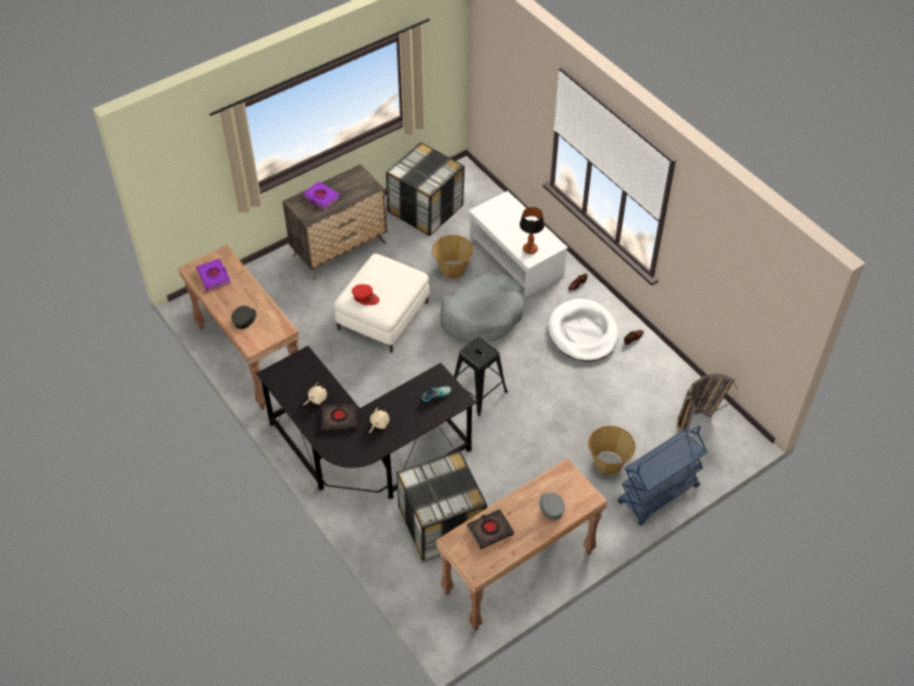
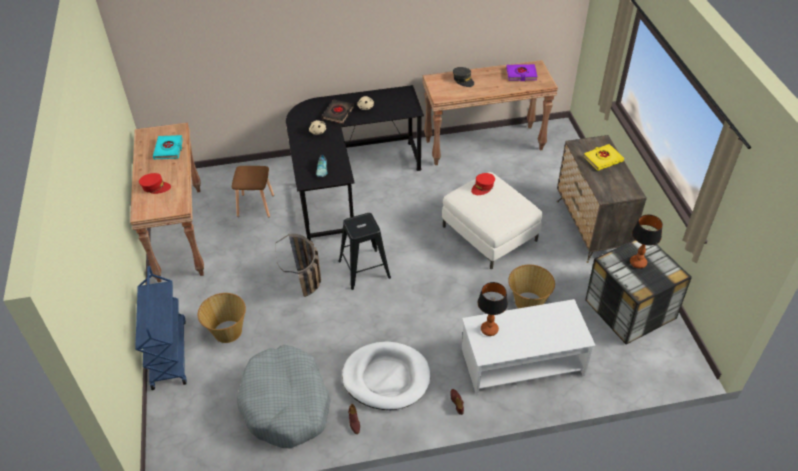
camera: 115 degrees right, 5 degrees down
purple book [303,181,341,210] -> yellow book [583,144,624,171]
storage box [397,450,487,561] -> brown stool [232,166,274,218]
grey dog bed [440,272,524,343] -> grey dog bed moved to [237,345,331,448]
black book [467,509,514,549] -> turquoise book [153,135,183,159]
grey cap [539,492,565,520] -> red cap [139,173,171,194]
basket [677,374,738,432] -> basket moved to [275,234,321,297]
none -> table lamp [630,214,663,269]

